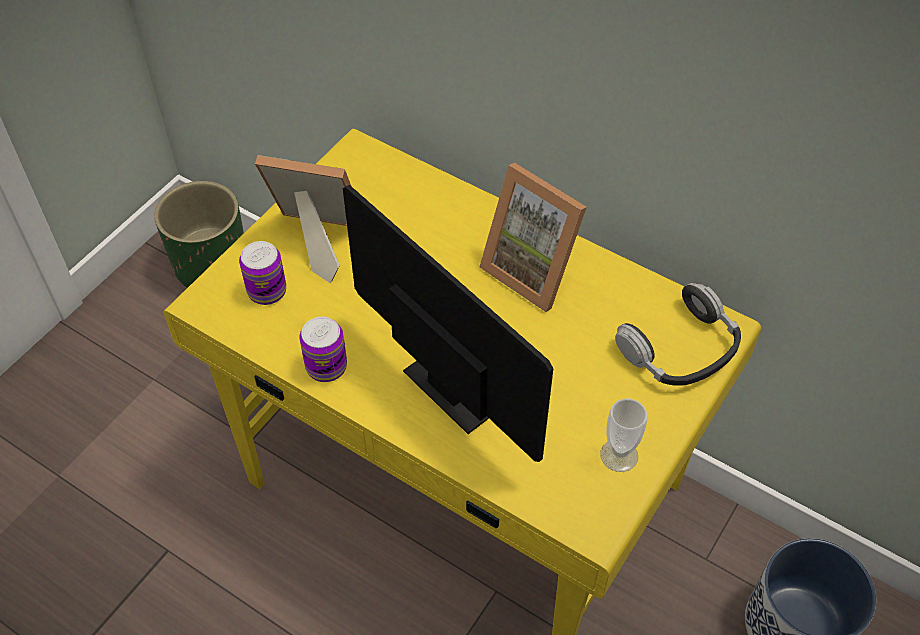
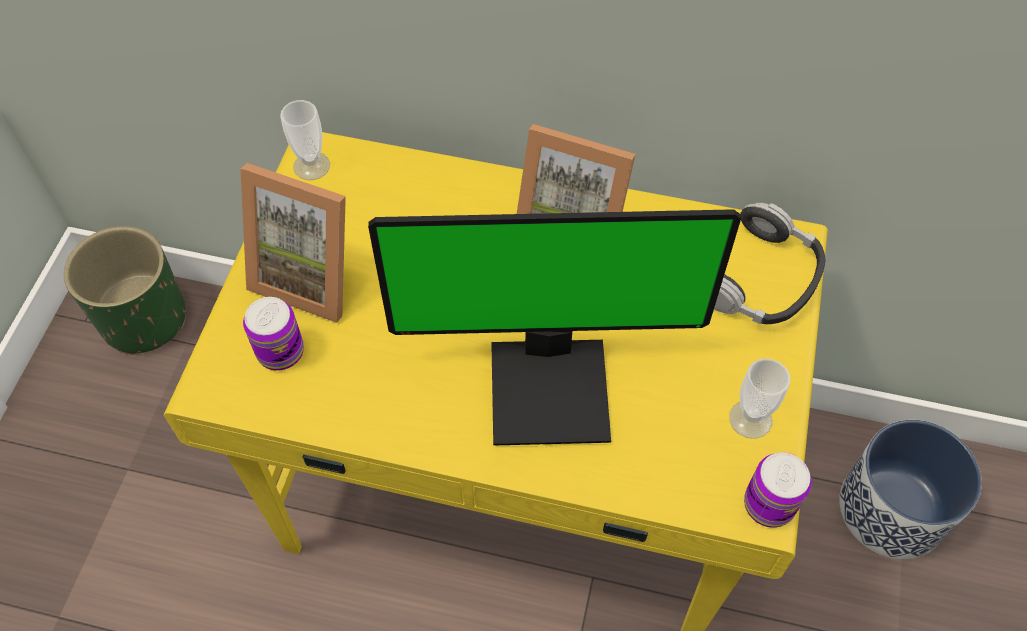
camera: 20 degrees left, 5 degrees up
picture frame [255,155,351,283] -> picture frame turned 150 degrees counterclockwise [240,163,346,323]
can [299,317,347,382] -> can moved to [744,452,812,528]
monitor [343,185,553,462] -> monitor turned 150 degrees clockwise [368,209,741,445]
none -> cup [280,100,330,180]

